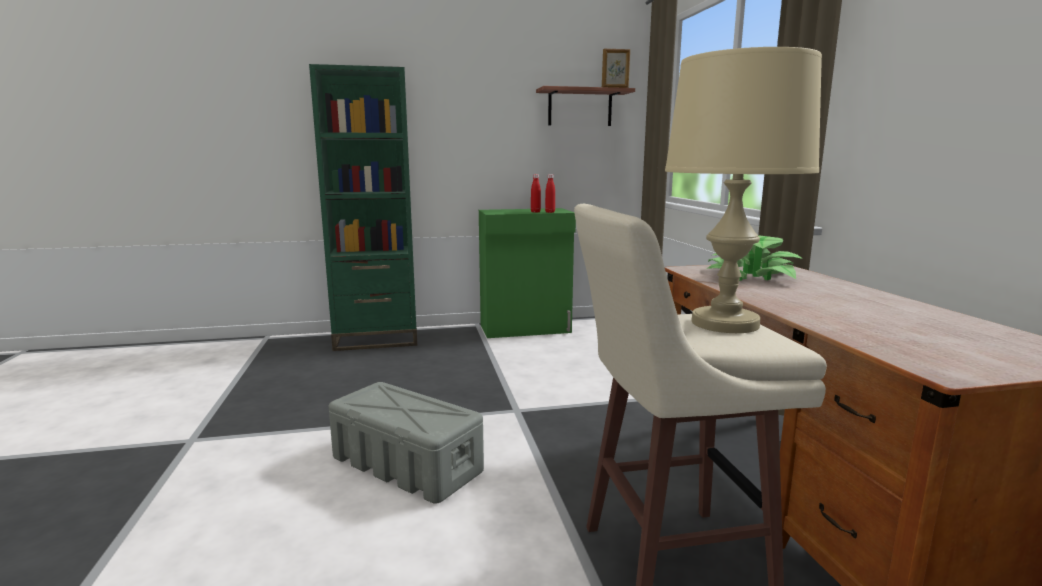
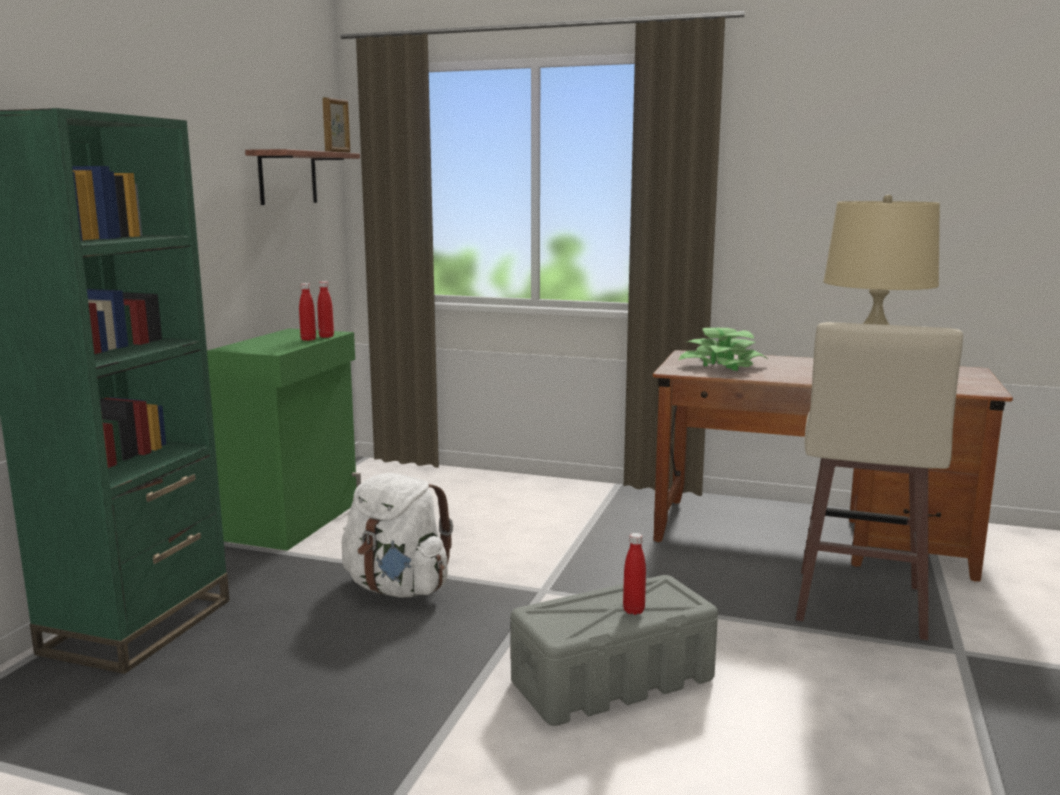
camera: 60 degrees left, 0 degrees up
none -> white backpack [342,473,453,597]
none -> red bottle [623,533,646,615]

